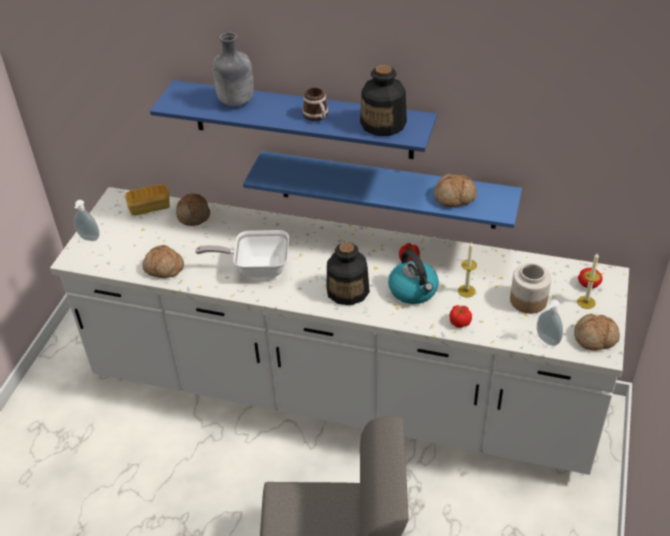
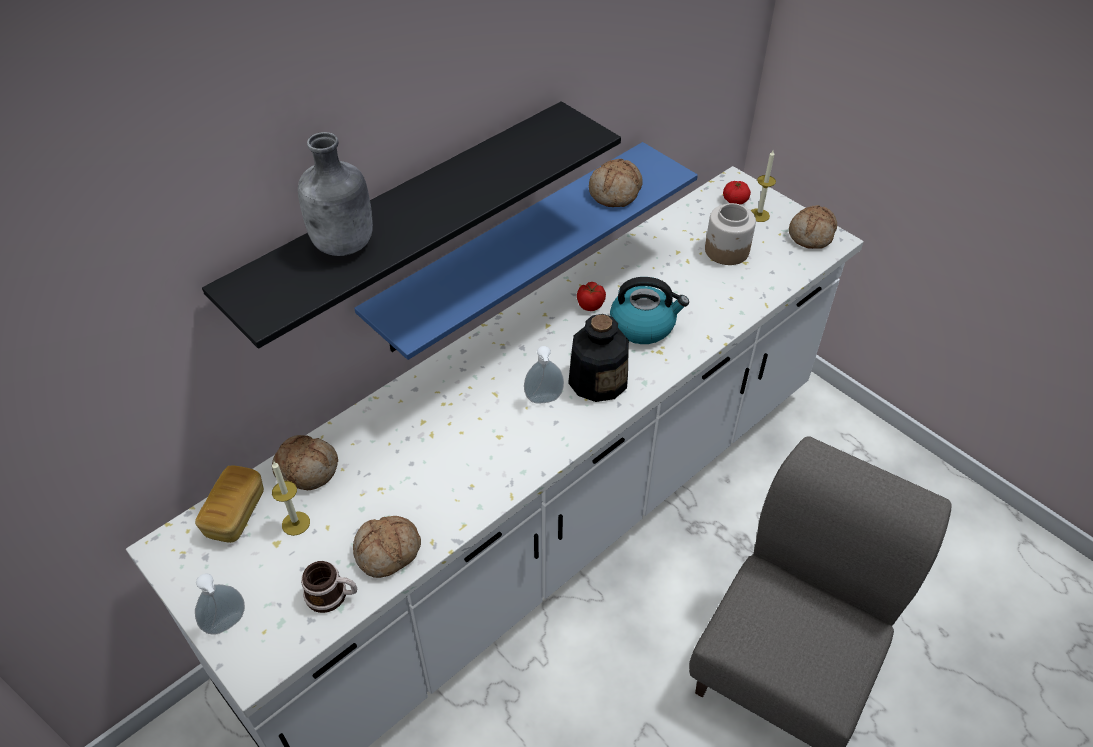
camera: 60 degrees left, 5 degrees up
blue shelf [150,80,437,159] -> black shelf [202,101,621,349]
frying pan [195,230,289,278] -> none
mug [302,88,328,121] -> mug moved to [301,561,357,613]
bottle [360,65,407,136] -> none
tomato [450,305,472,328] -> none
candle [458,241,477,297] -> candle moved to [272,462,310,536]
soap dispenser [537,300,563,346] -> soap dispenser moved to [524,346,564,403]

